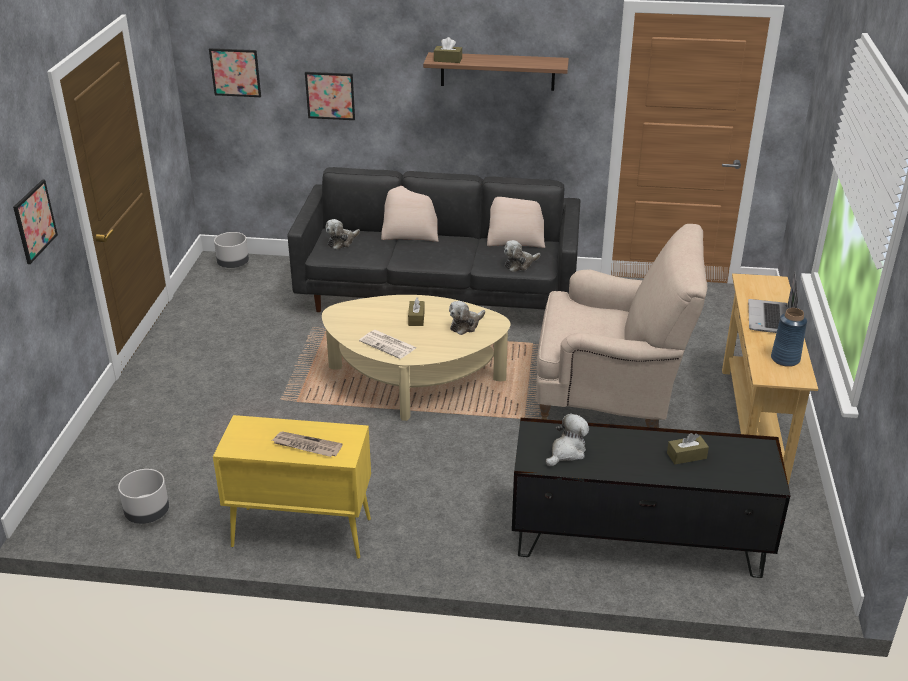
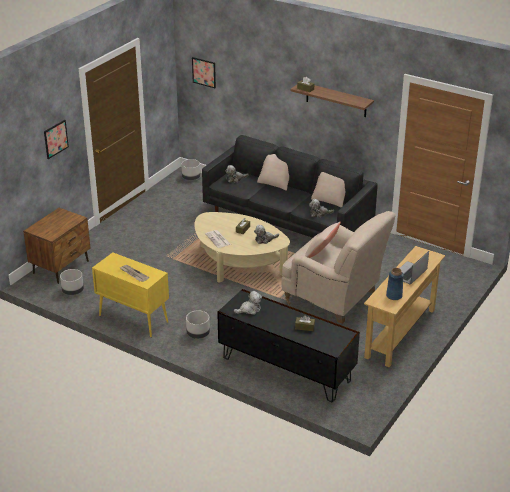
camera: 25 degrees right, 0 degrees up
picture [305,72,355,120] -> none
none -> brown nightstand [23,208,91,284]
none -> grey planter [186,310,210,339]
none -> beige pillow [305,222,341,258]

